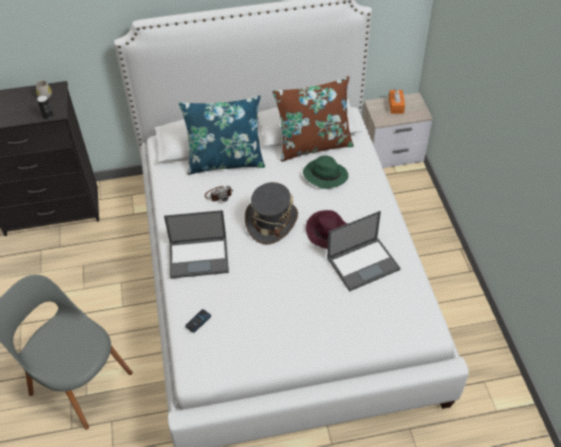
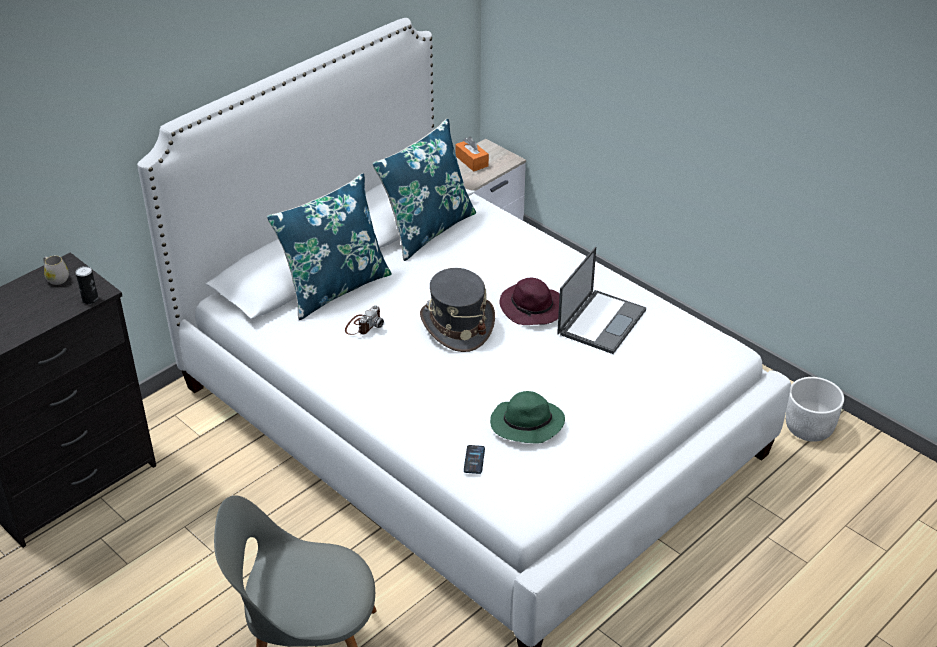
camera: 35 degrees left, 10 degrees down
laptop [164,210,229,279] -> none
brown pillow [272,76,354,162] -> blue pillow [372,118,476,261]
green hat [303,155,348,189] -> green hat moved to [490,391,565,444]
none -> white planter [786,377,844,442]

